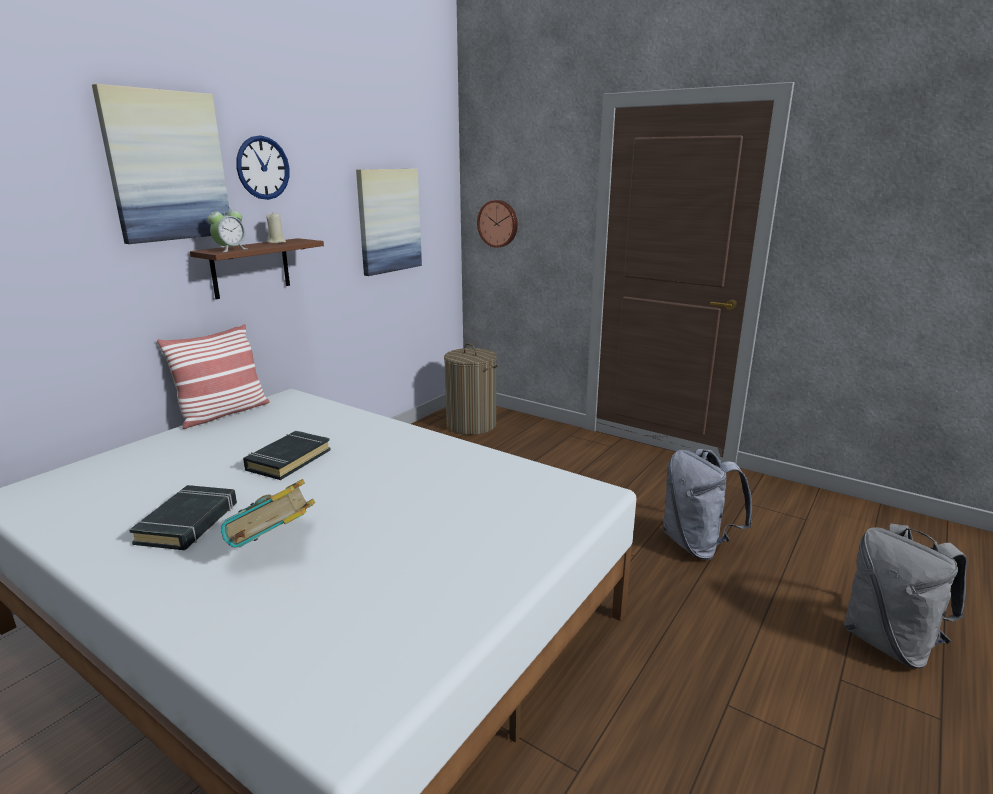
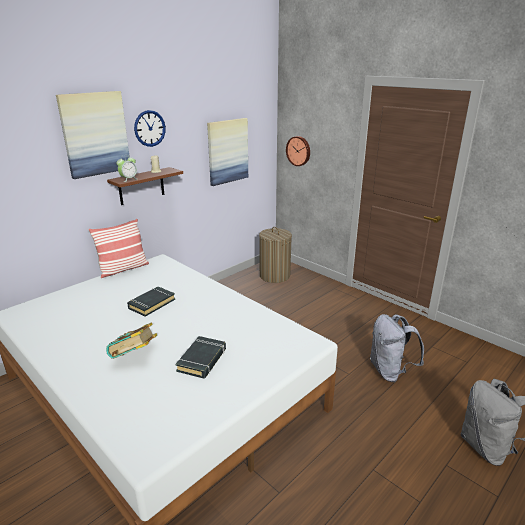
camera: 10 degrees right, 5 degrees up
black book [129,485,237,550] -> black book moved to [176,336,226,379]

